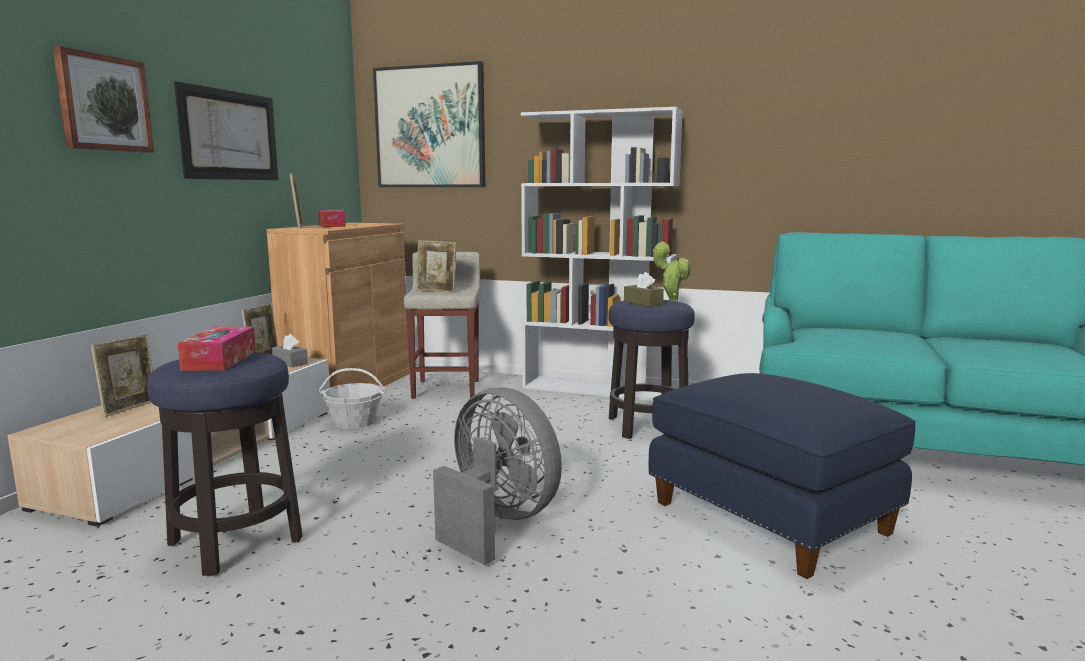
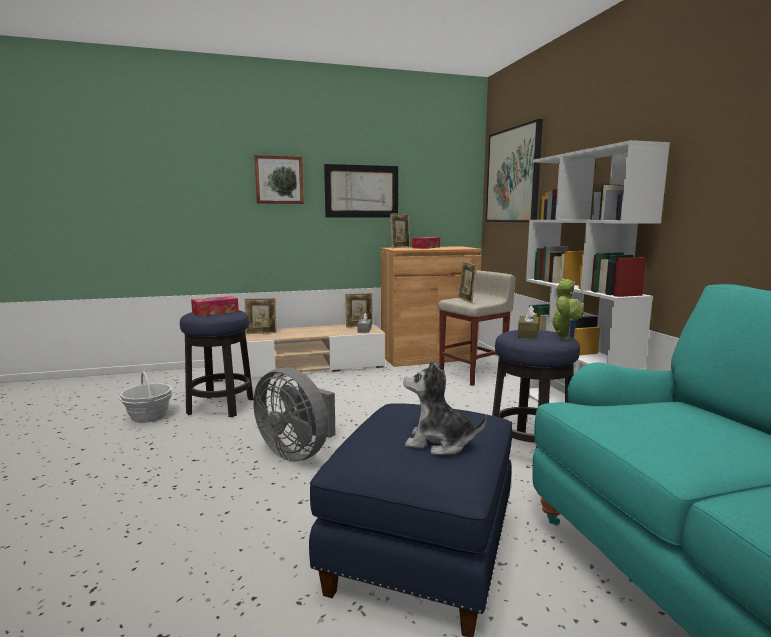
camera: 55 degrees right, 0 degrees up
basket [319,368,386,429] -> basket moved to [120,371,172,423]
grey fan [433,387,562,565] -> grey fan turned 120 degrees clockwise [253,367,336,462]
none -> plush toy [403,359,487,455]

